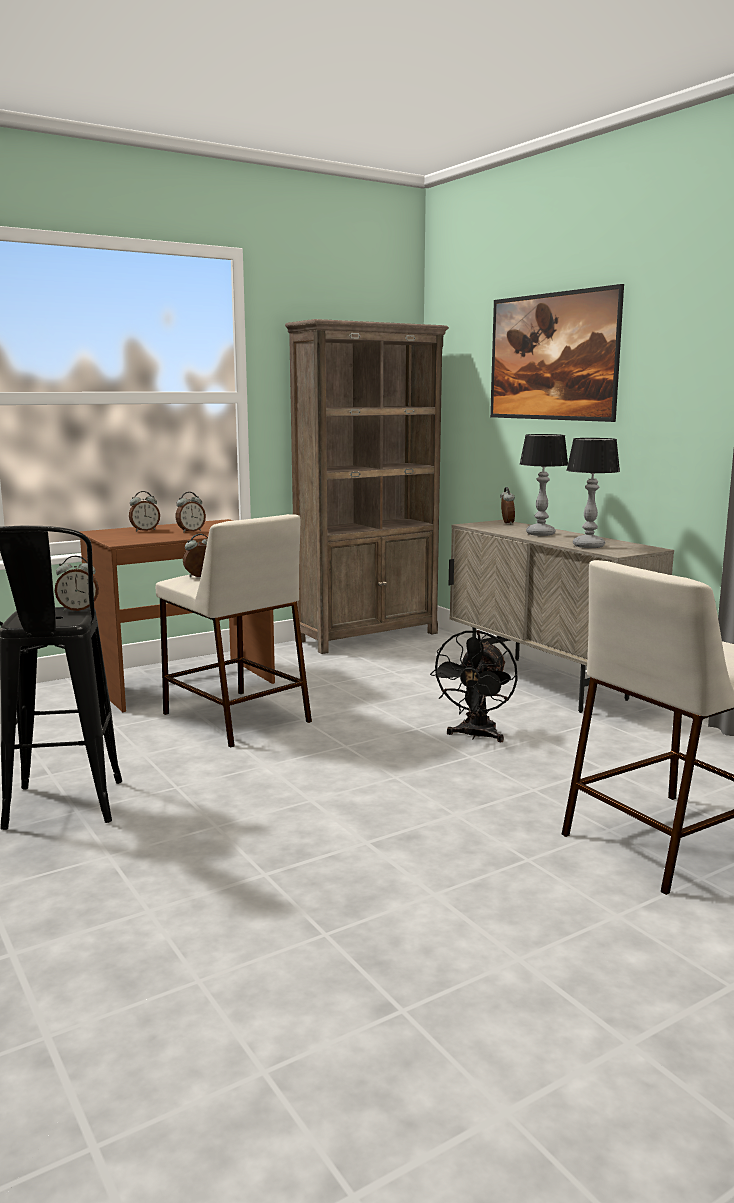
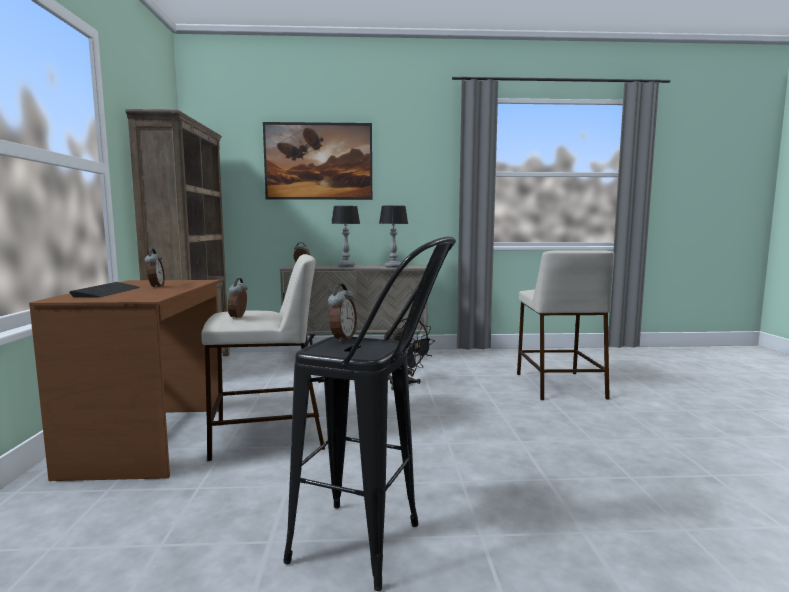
camera: 60 degrees left, 5 degrees down
alarm clock [129,491,160,532] -> keyboard [69,282,140,297]

